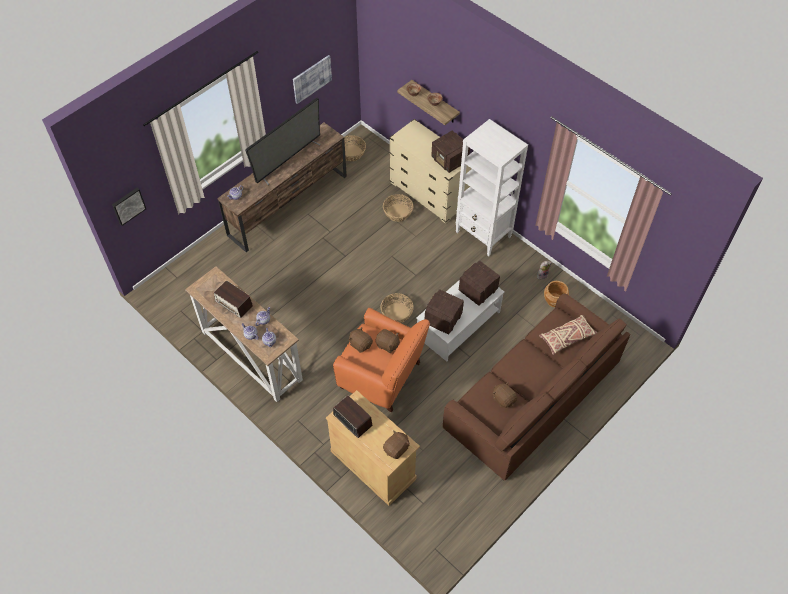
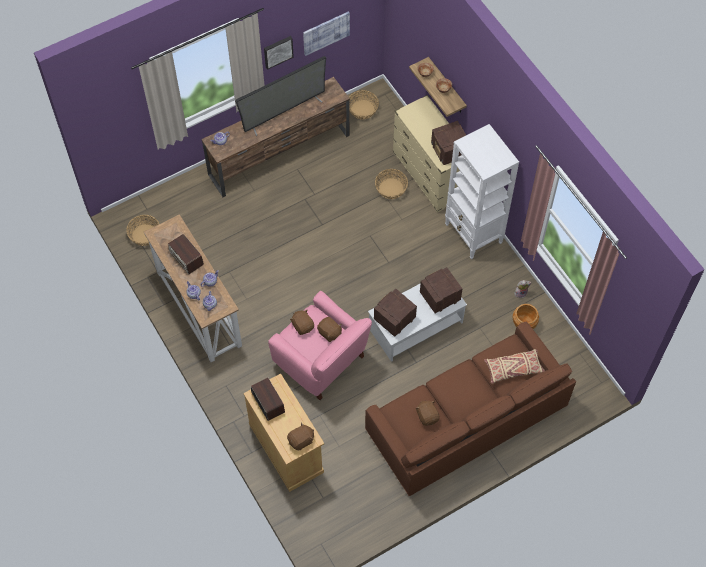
camera: 15 degrees right, 5 degrees up
picture [112,188,146,226] -> picture moved to [264,36,294,70]
orange armchair [333,308,430,412] -> pink armchair [268,291,372,400]
basket [380,293,414,323] -> basket moved to [126,215,160,246]

